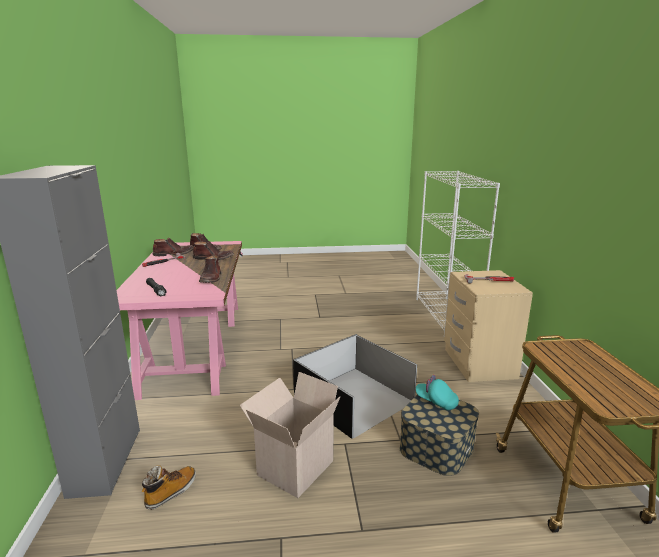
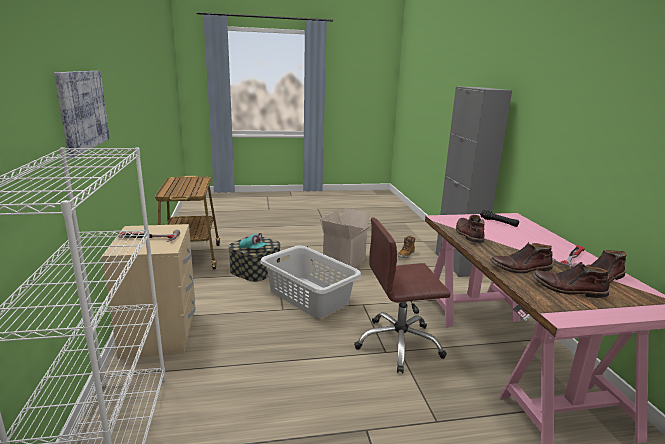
camera: 175 degrees right, 0 degrees up
black storage box [293,334,417,439] -> grey laundry basket [260,246,362,318]
none -> picture [54,71,110,157]
none -> brown office chair [354,218,450,373]

